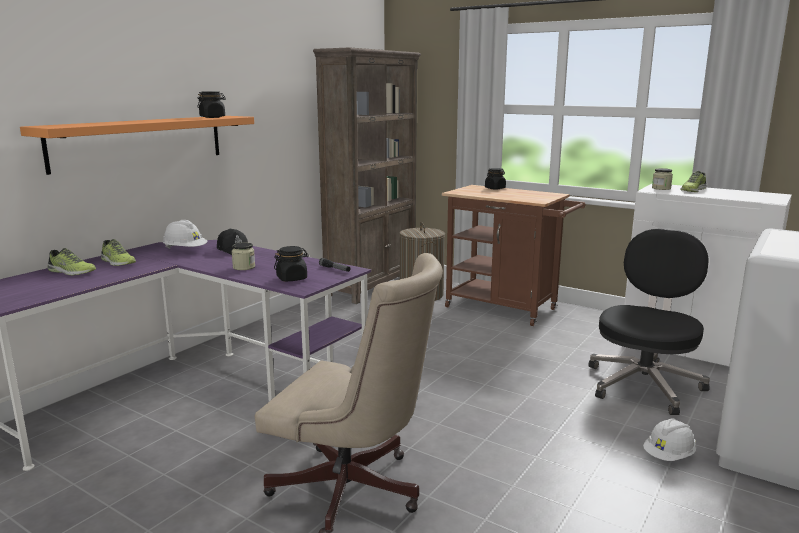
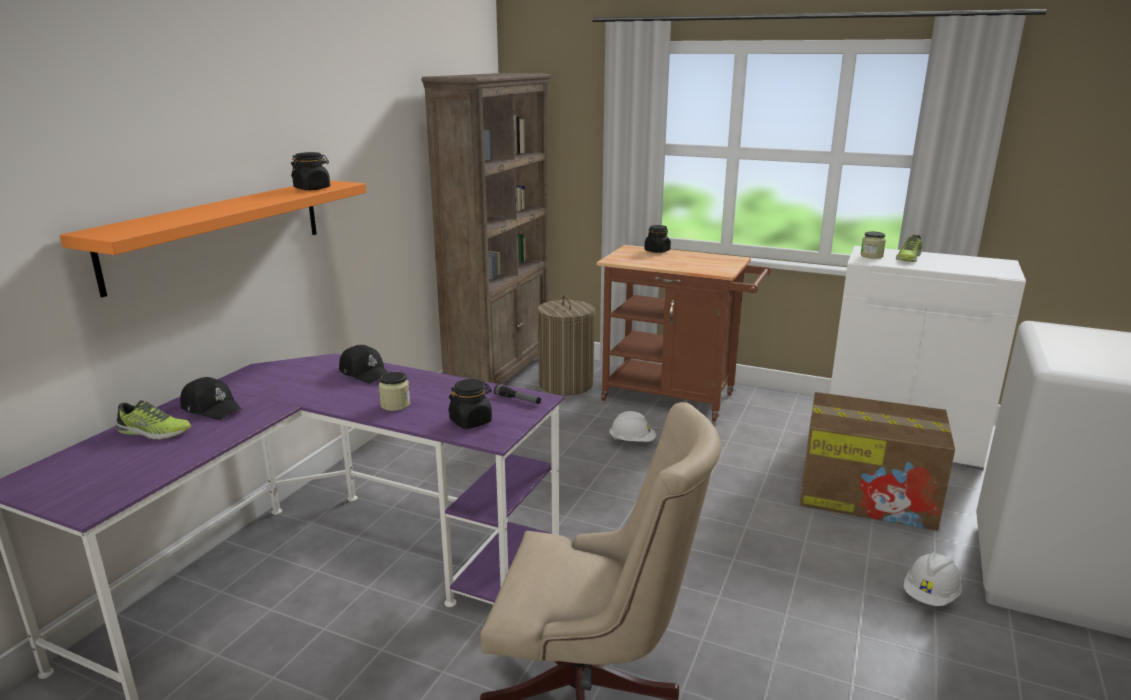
camera: 10 degrees left, 5 degrees up
shoe [101,239,136,266] -> black cap [180,377,242,420]
white hard hat [162,220,208,249] -> white hard hat moved to [608,411,656,442]
black office chair [588,229,710,415] -> cardboard box [800,392,955,531]

